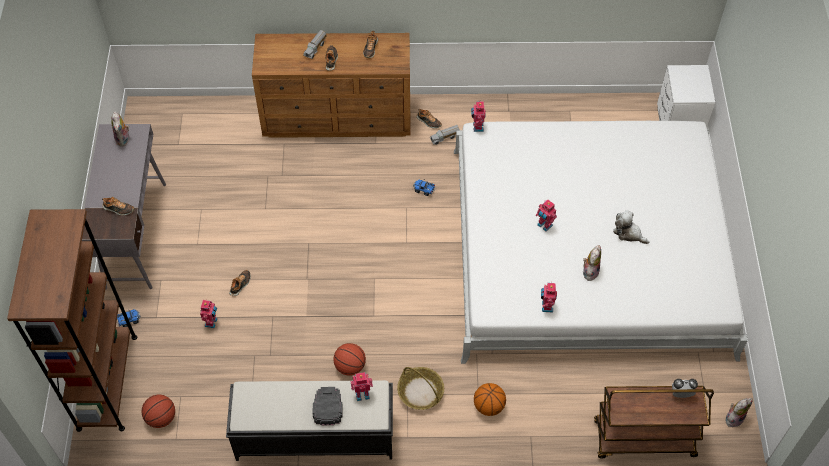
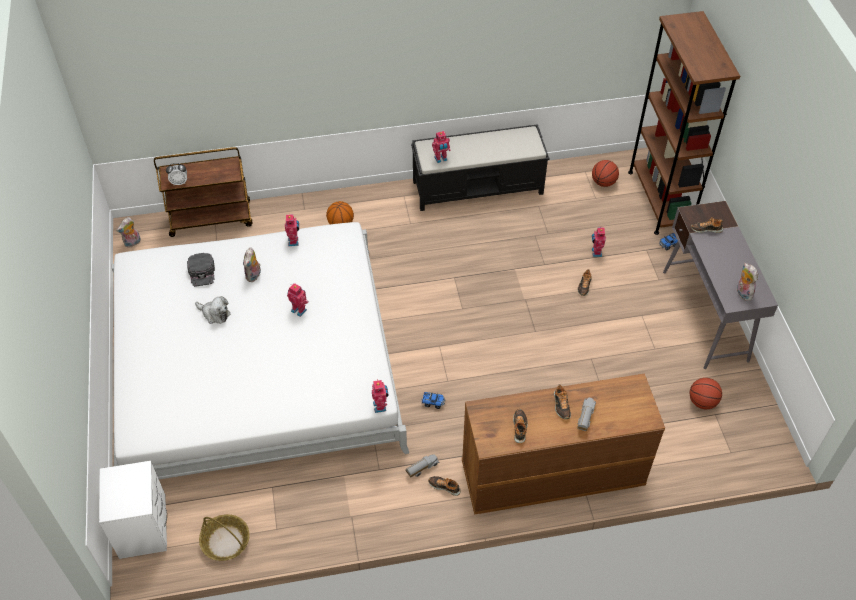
camera: 170 degrees right, 5 degrees down
black cap [313,387,342,426] -> black cap moved to [187,253,215,287]
basketball [333,343,366,376] -> basketball moved to [689,378,722,409]
basket [397,367,444,410] -> basket moved to [199,514,250,561]

